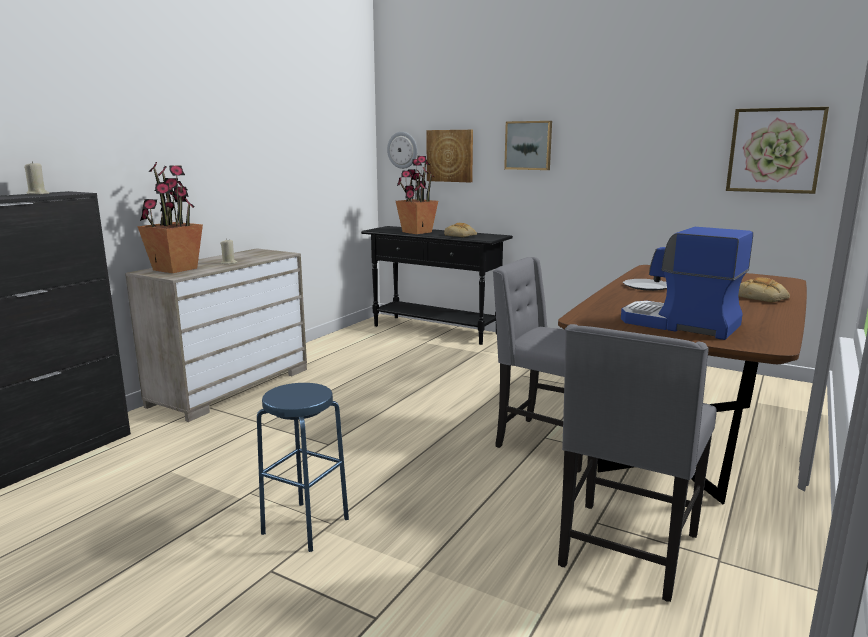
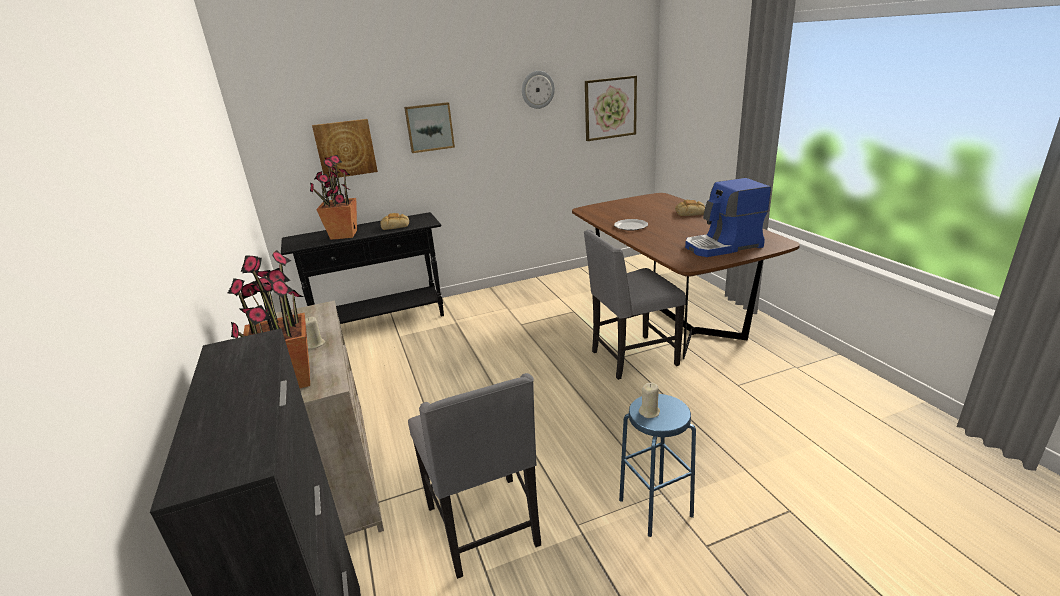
camera: 50 degrees left, 10 degrees up
beige candle [24,161,49,194] -> beige candle moved to [639,383,660,418]
wall clock [387,132,417,169] -> wall clock moved to [522,71,555,109]
grey chair [558,324,717,602] -> grey chair moved to [408,373,541,579]

